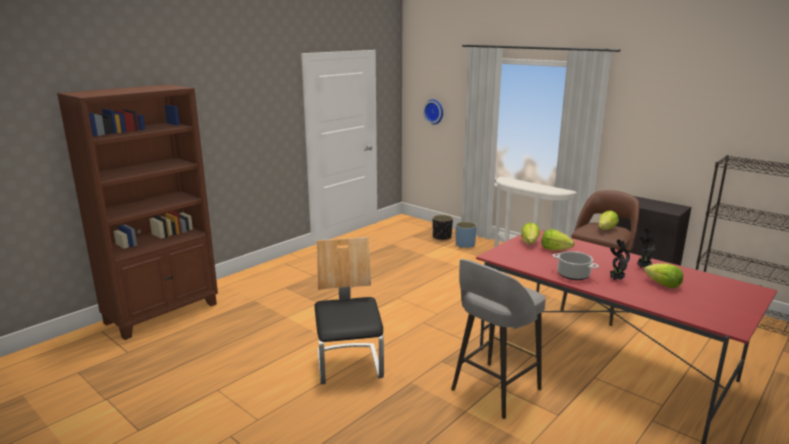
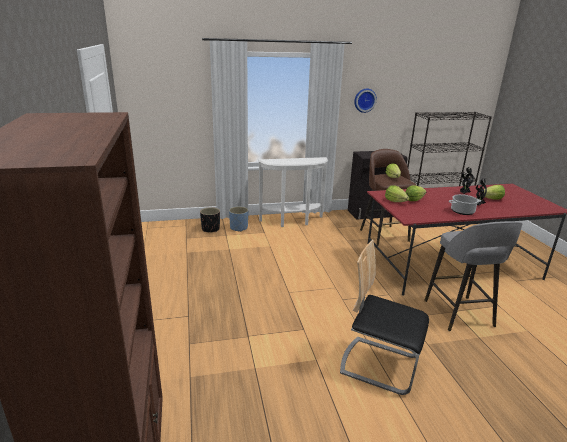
camera: 55 degrees left, 5 degrees up
wall clock [423,99,443,124] -> wall clock moved to [354,89,377,113]

